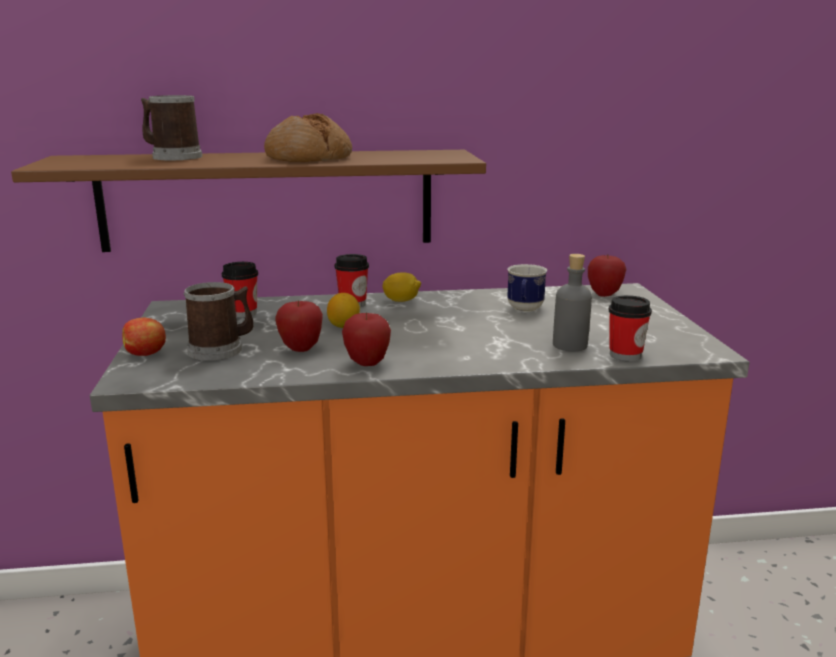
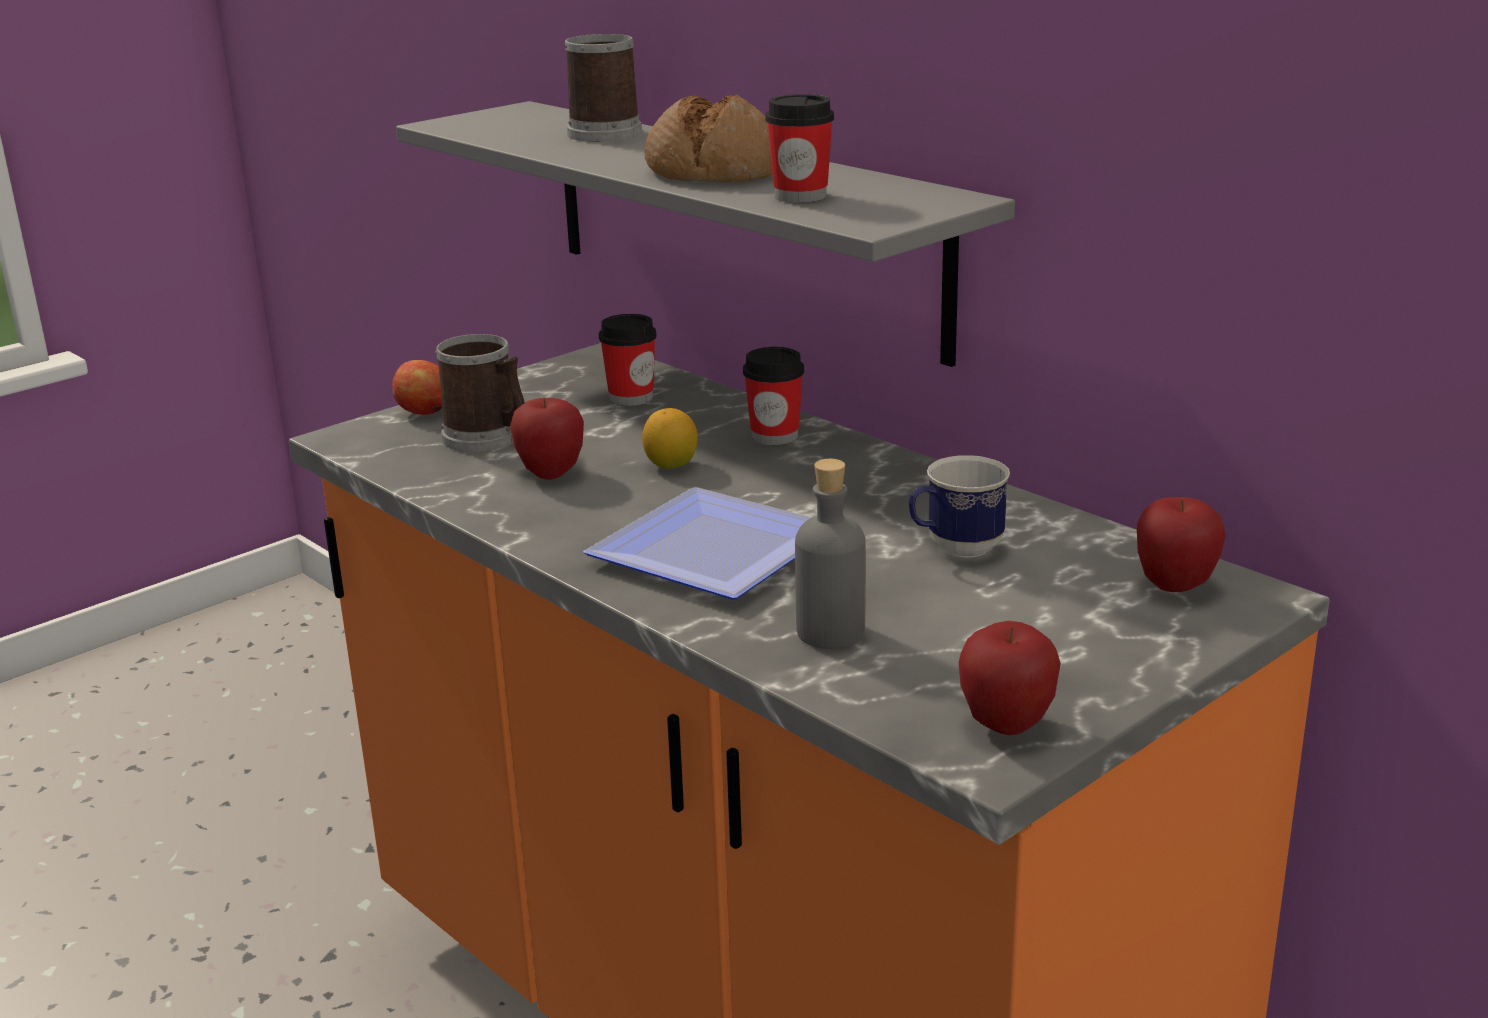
camera: 55 degrees right, 5 degrees up
brown shelf [11,150,486,252] -> grey shelf [396,101,1015,367]
apple [342,313,391,366] -> apple moved to [959,621,1061,735]
lemon [383,272,421,302] -> none
cup [609,295,652,361] -> cup moved to [765,94,834,203]
none -> plate [583,487,812,600]

